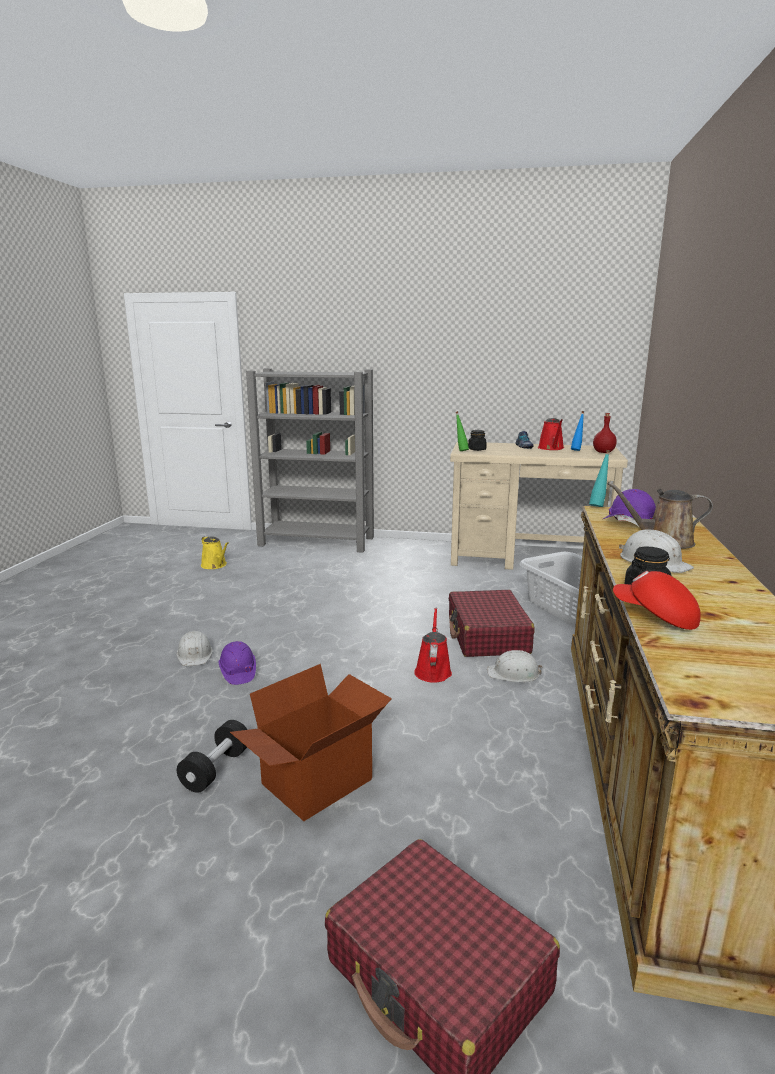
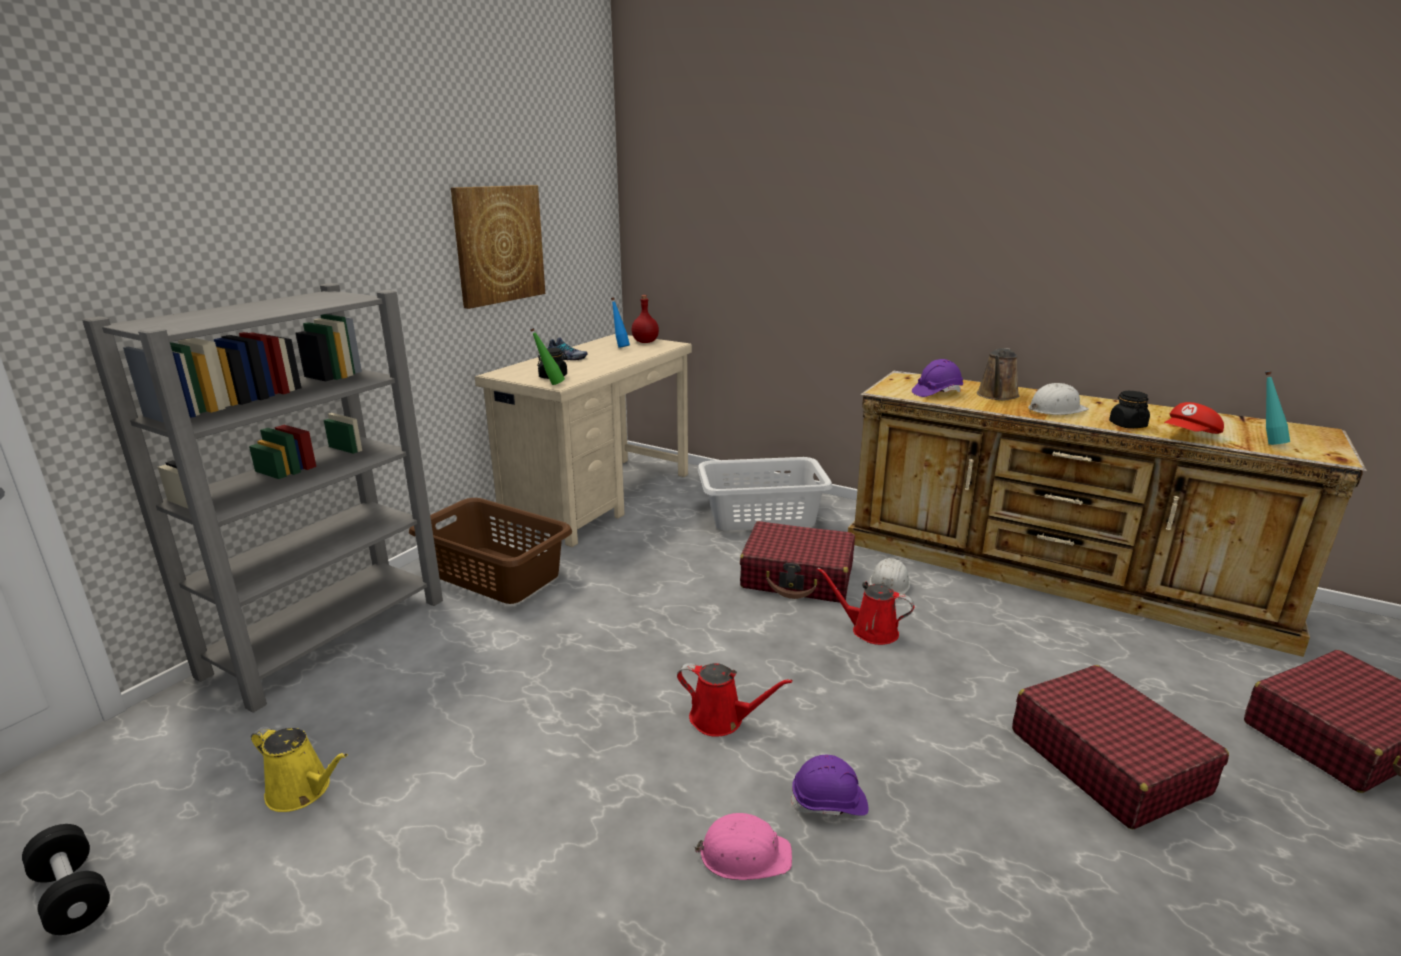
camera: 70 degrees left, 5 degrees up
white hard hat [177,631,213,666] -> pink hard hat [694,813,792,880]
black dumbbell [177,720,247,793] -> black dumbbell moved to [22,824,110,935]
yellow watering can [201,536,229,569] -> yellow watering can turned 45 degrees clockwise [251,726,348,812]
cardboard box [230,664,392,821] -> red suitcase [1012,665,1229,829]
red watering can [538,418,564,450] -> red watering can moved to [677,663,793,737]
turquoise bottle [589,450,610,507] -> turquoise bottle moved to [1265,371,1290,445]
none -> brown laundry basket [409,498,572,604]
none -> picture [451,185,545,309]

